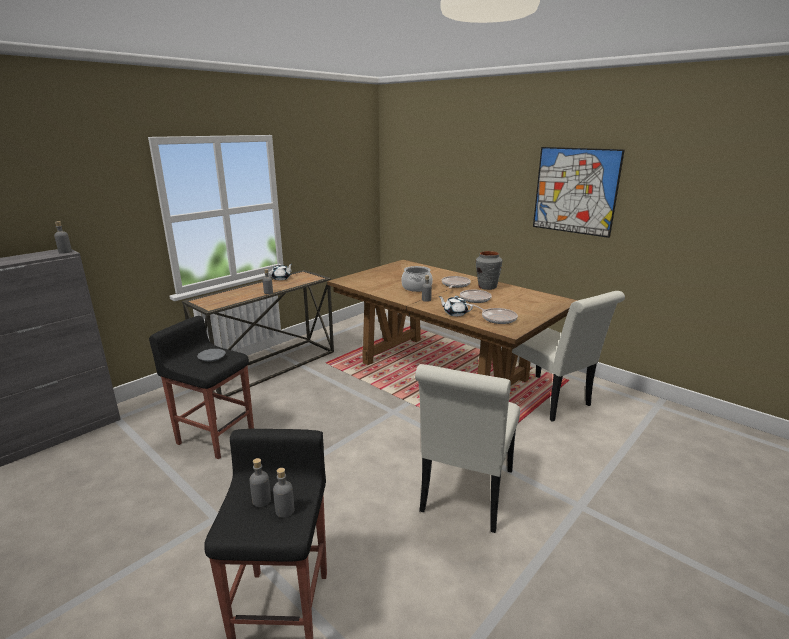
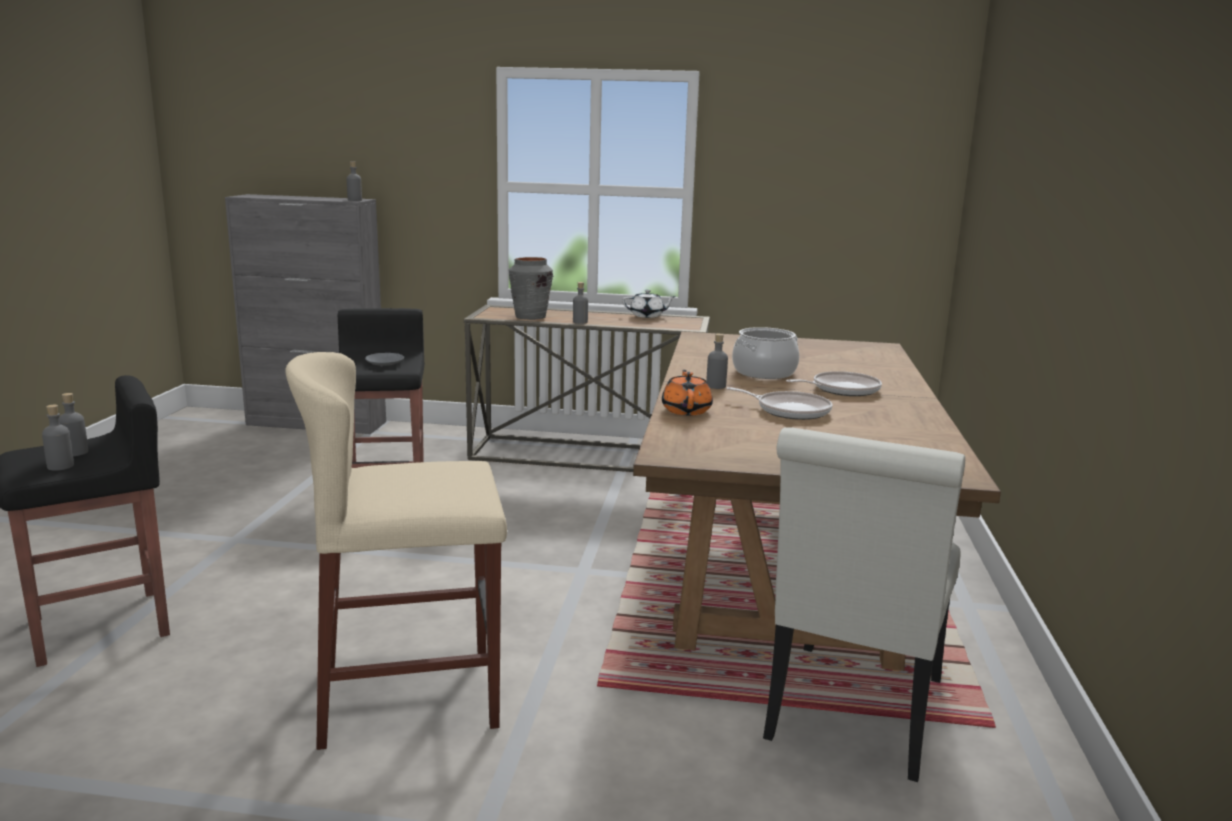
camera: 55 degrees right, 5 degrees down
white chair [415,364,520,533] -> beige stool [285,352,507,750]
white teapot [438,296,473,316] -> orange teapot [662,370,713,415]
frying pan [471,304,518,324] -> none
grey vase [476,251,502,290] -> grey vase moved to [509,257,553,320]
picture [533,147,624,238] -> none

